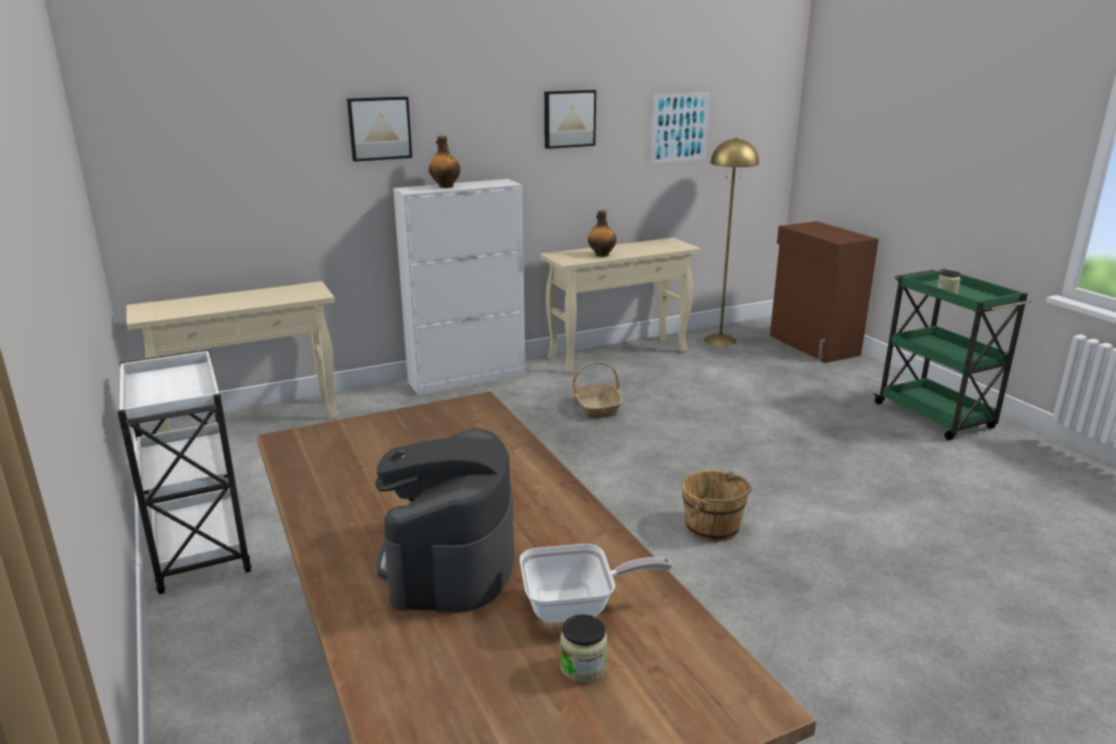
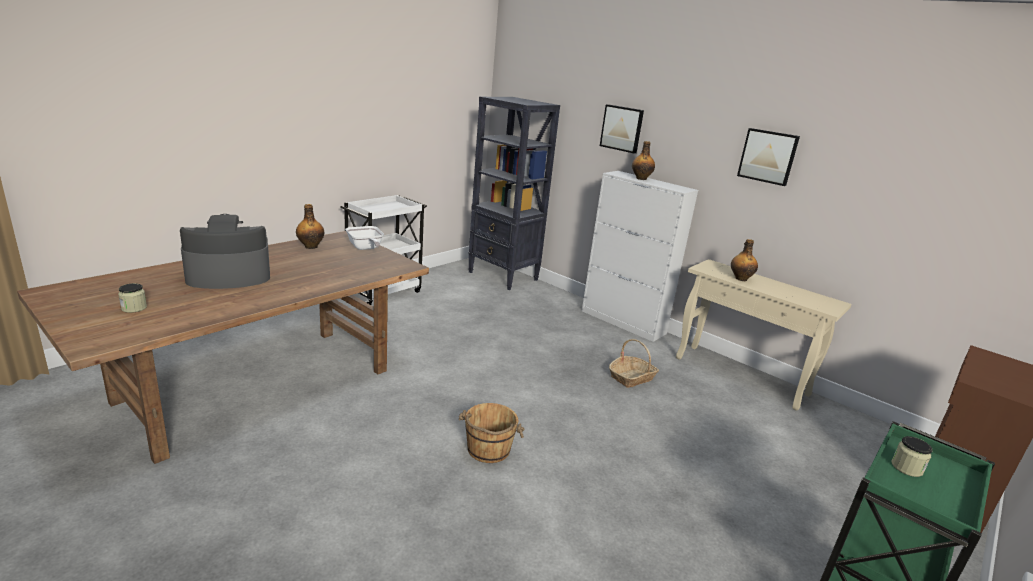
camera: 65 degrees right, 0 degrees up
beige console table [127,281,339,433] -> black bookcase [468,97,560,290]
frying pan [520,544,673,623] -> frying pan moved to [345,226,384,250]
picture [650,92,710,164] -> none
yellow floor lamp [704,137,759,346] -> none
none -> bottle [296,204,324,249]

